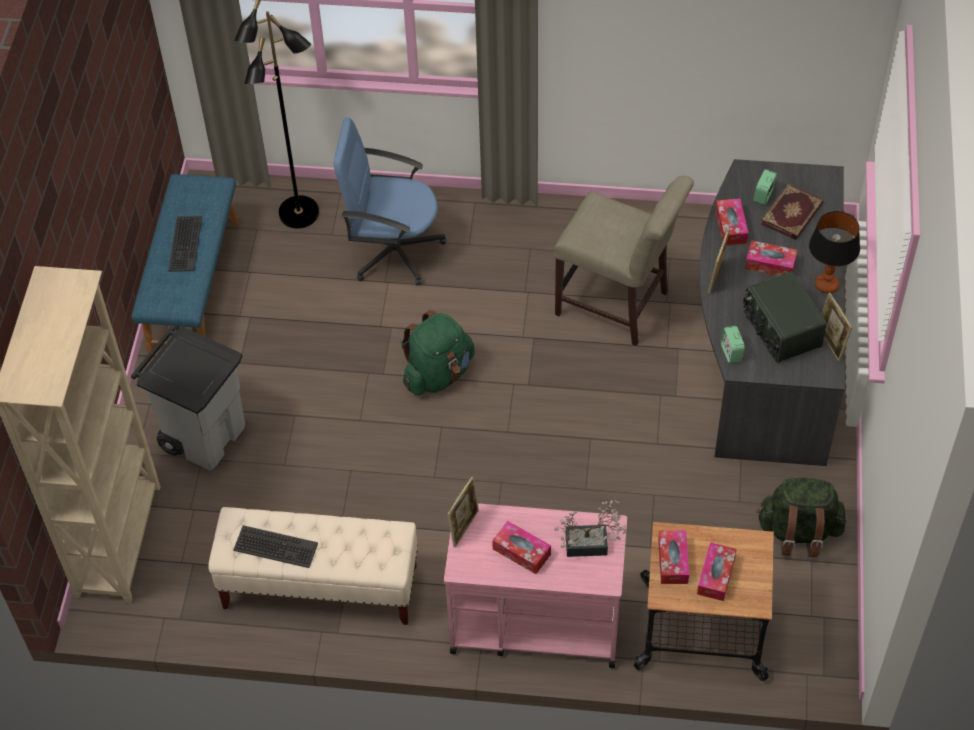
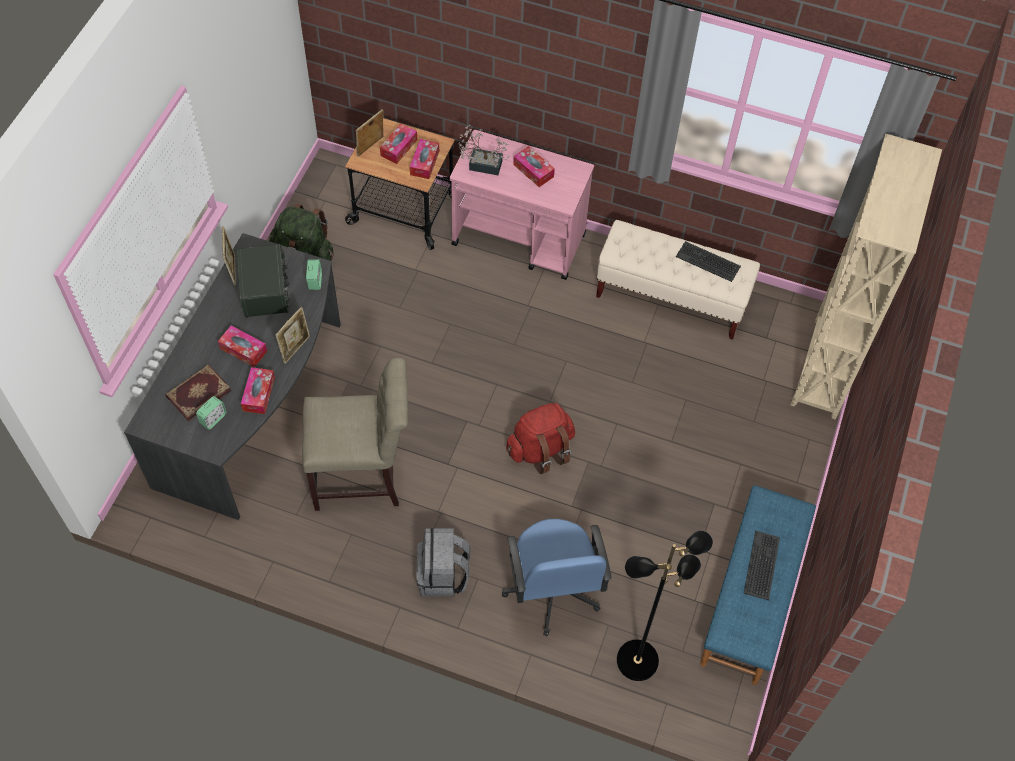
camera: 170 degrees left, 5 degrees up
grey trash can [131,327,245,471] -> none
blue office chair [334,118,446,286] -> blue office chair turned 60 degrees clockwise [502,519,612,636]
green backpack [401,310,475,396] -> red backpack [506,403,575,474]
picture frame [447,476,479,548] -> picture frame moved to [356,110,383,157]
beige chair [554,176,694,346] -> beige chair turned 135 degrees clockwise [302,357,408,511]
table lamp [809,211,860,293] -> none
none -> grey backpack [416,528,470,596]

